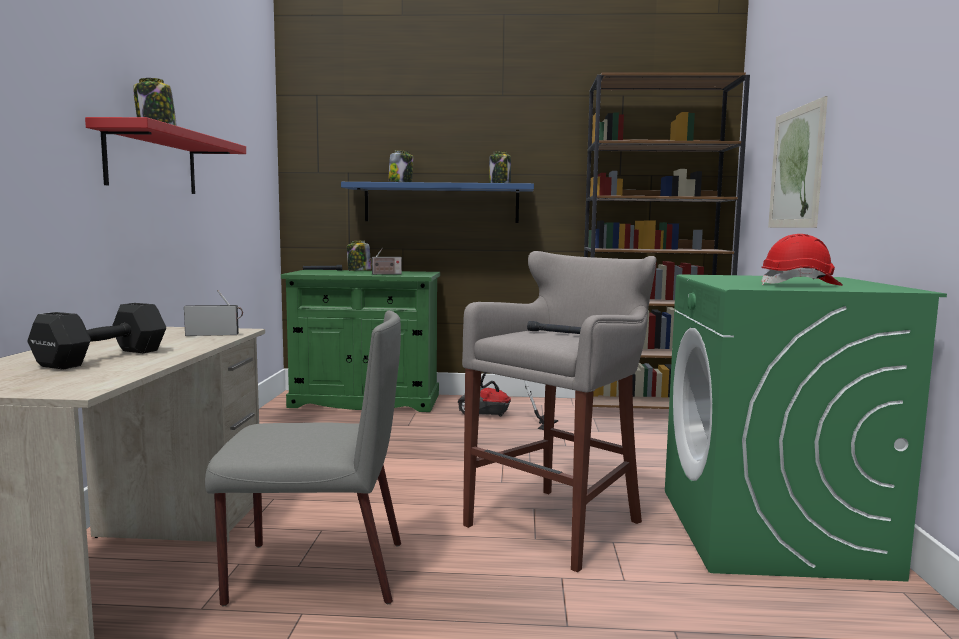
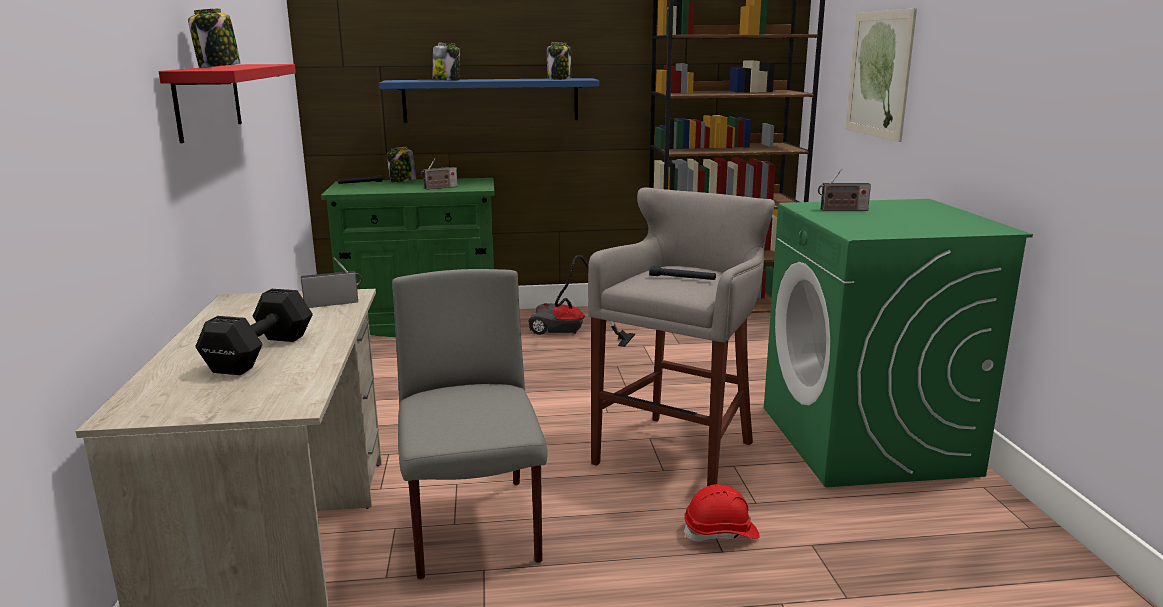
camera: 10 degrees left, 10 degrees up
grey chair [205,310,401,606] -> grey chair turned 90 degrees counterclockwise [392,269,548,580]
red hard hat [761,234,843,286] -> red hard hat moved to [684,484,760,542]
none -> radio [818,169,871,211]

